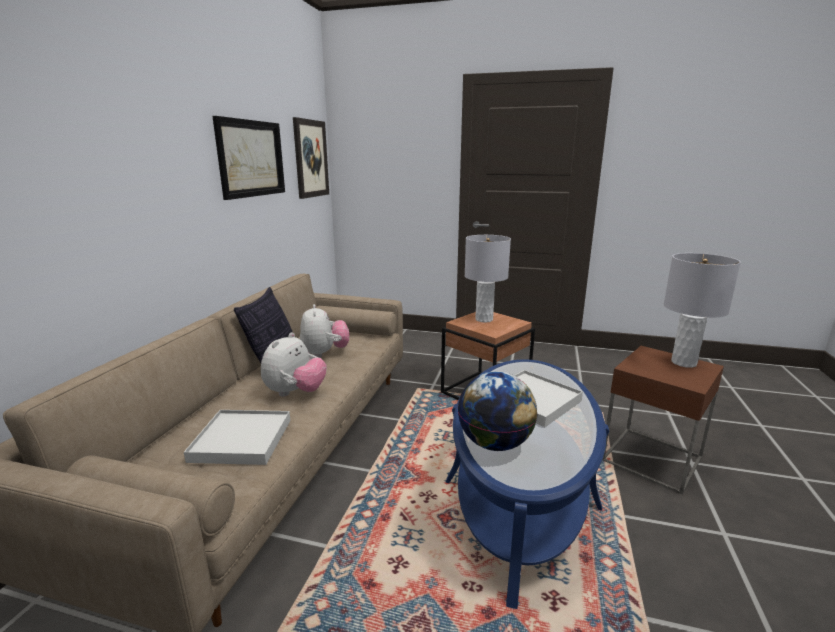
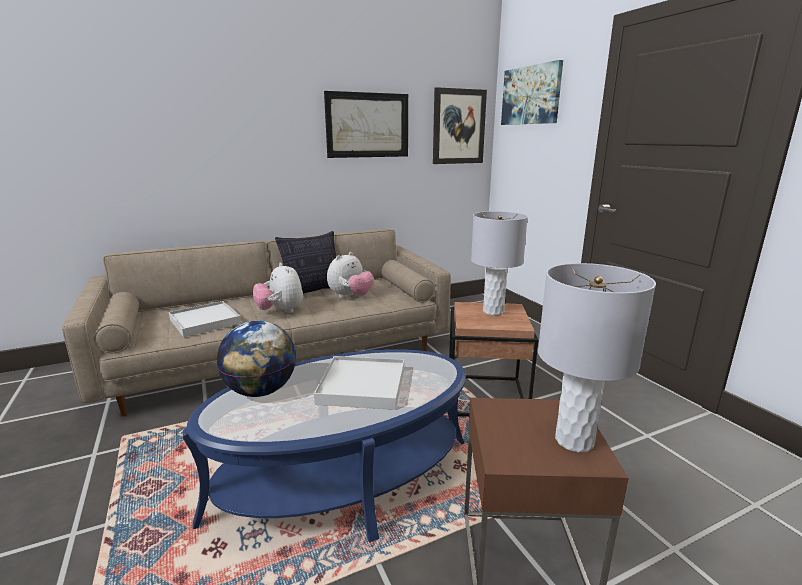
camera: 50 degrees right, 0 degrees up
plush toy [261,332,327,397] -> plush toy turned 75 degrees clockwise [253,263,303,313]
none -> picture [501,60,563,125]

